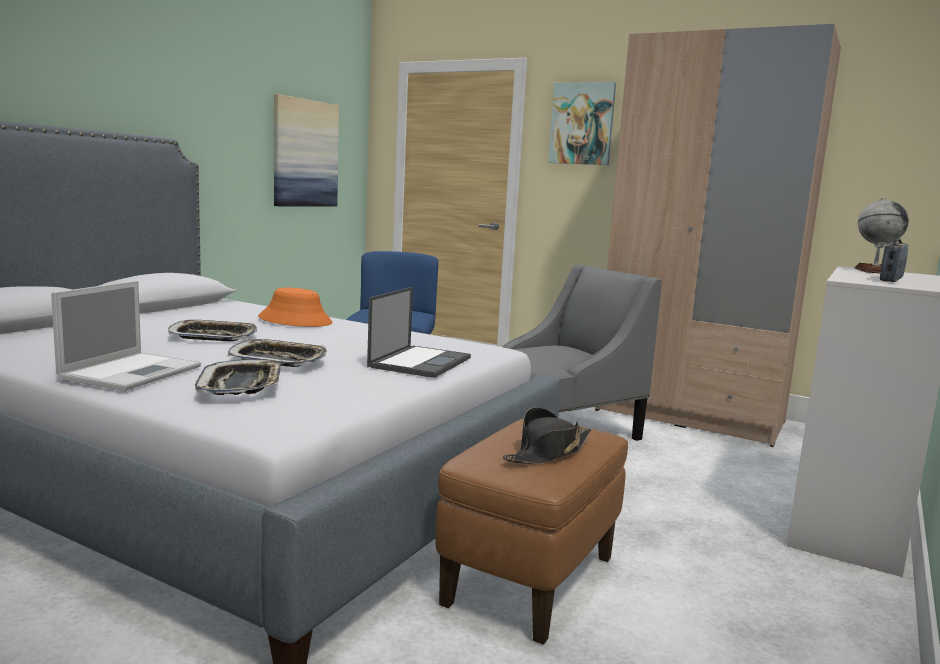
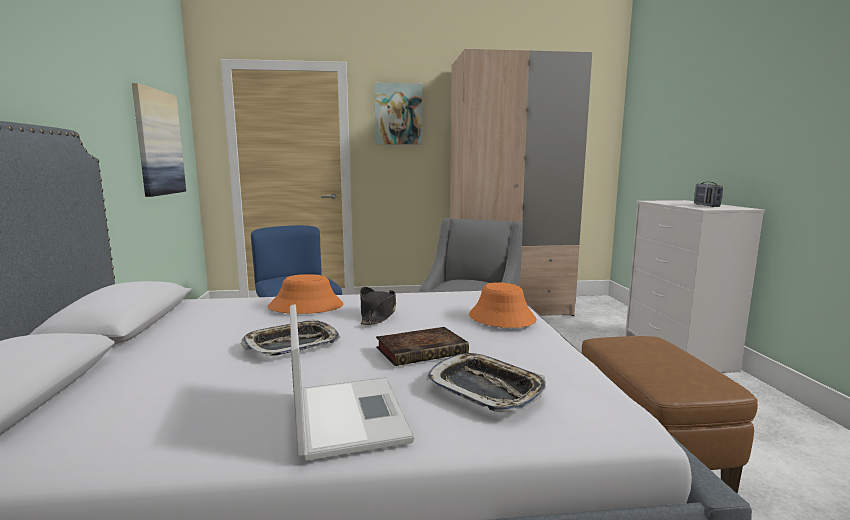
camera: 35 degrees left, 0 degrees up
tray [227,339,327,367] -> book [376,327,469,366]
laptop [367,287,471,378] -> orange hat [469,282,537,328]
black hat [503,407,591,464] -> black hat moved to [360,287,396,325]
globe [855,197,909,273] -> none

